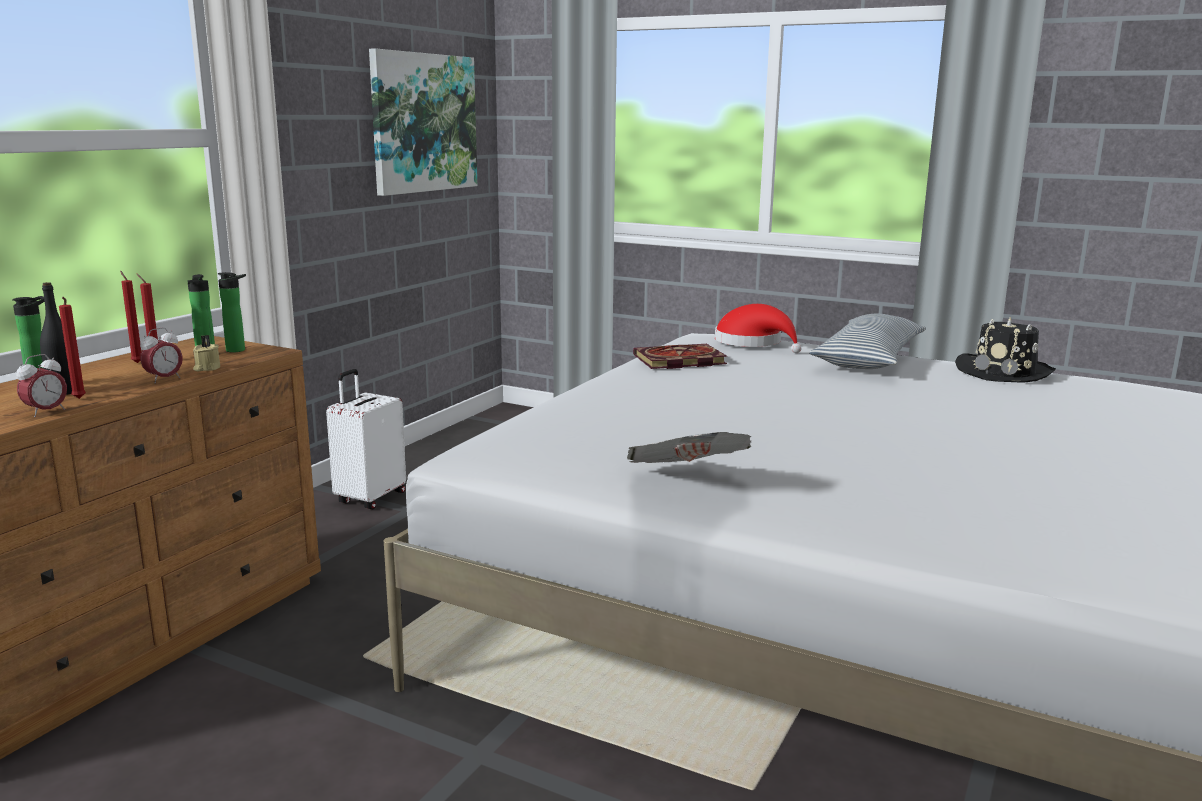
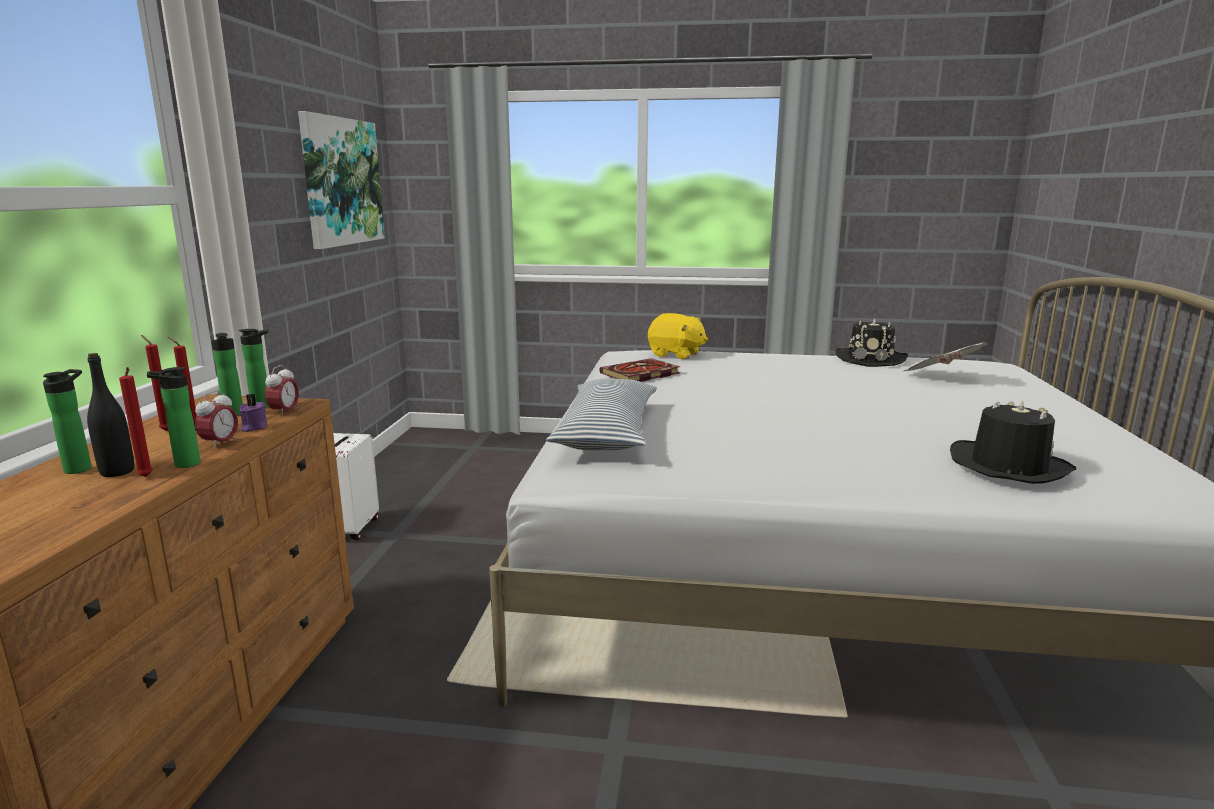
camera: 20 degrees left, 0 degrees up
alarm clock [16,354,67,417] -> alarm clock moved to [265,365,299,417]
beige candle [193,335,220,372] -> purple candle [239,394,267,432]
newspaper [627,432,751,463] -> newspaper moved to [904,342,988,371]
red hat [715,304,801,353] -> yellow plush toy [648,313,708,359]
pillow [809,314,926,369] -> pillow moved to [546,378,657,450]
none -> bottle [147,367,201,468]
none -> black hat [950,400,1076,484]

